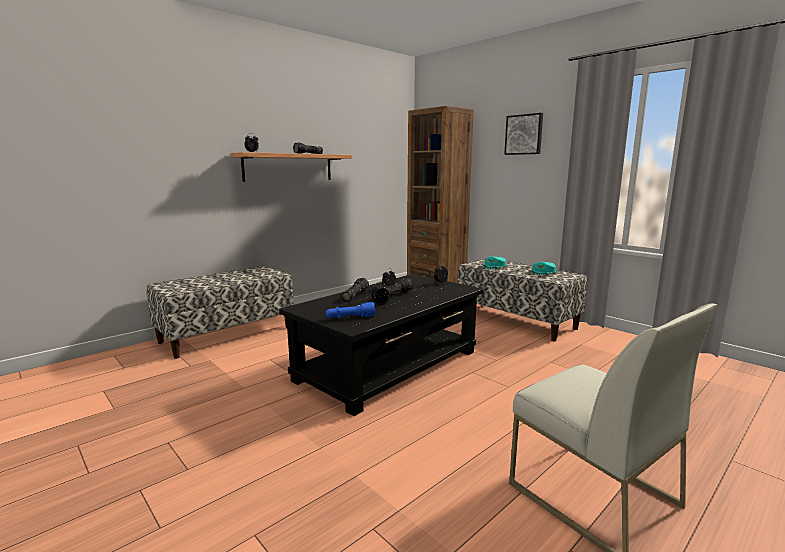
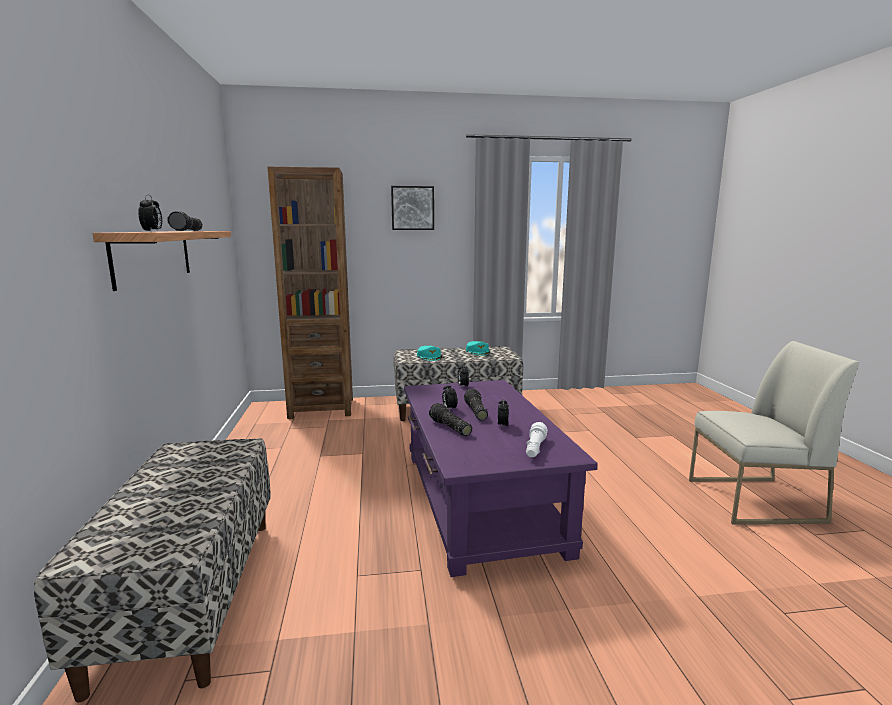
camera: 55 degrees left, 0 degrees up
black coffee table [279,274,484,416] -> purple coffee table [404,380,598,577]
blue flashlight [326,302,376,318] -> white flashlight [526,422,548,458]

